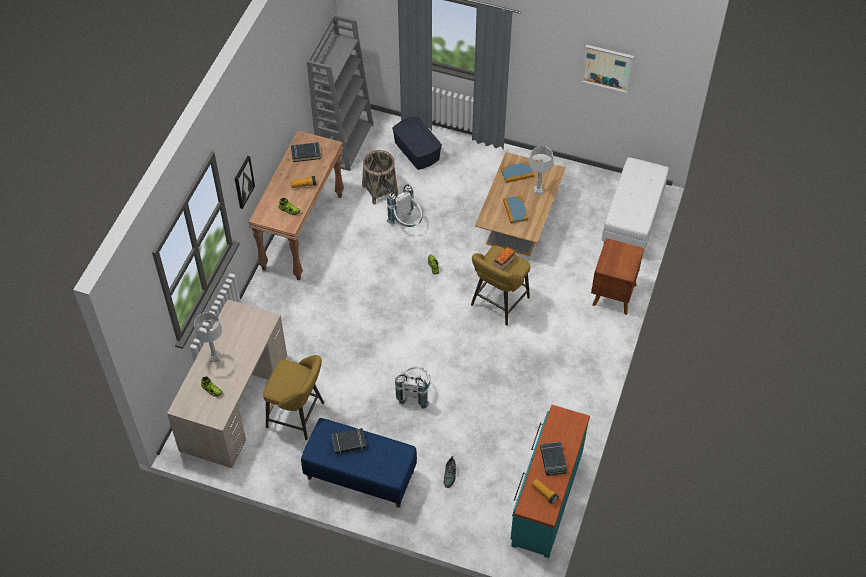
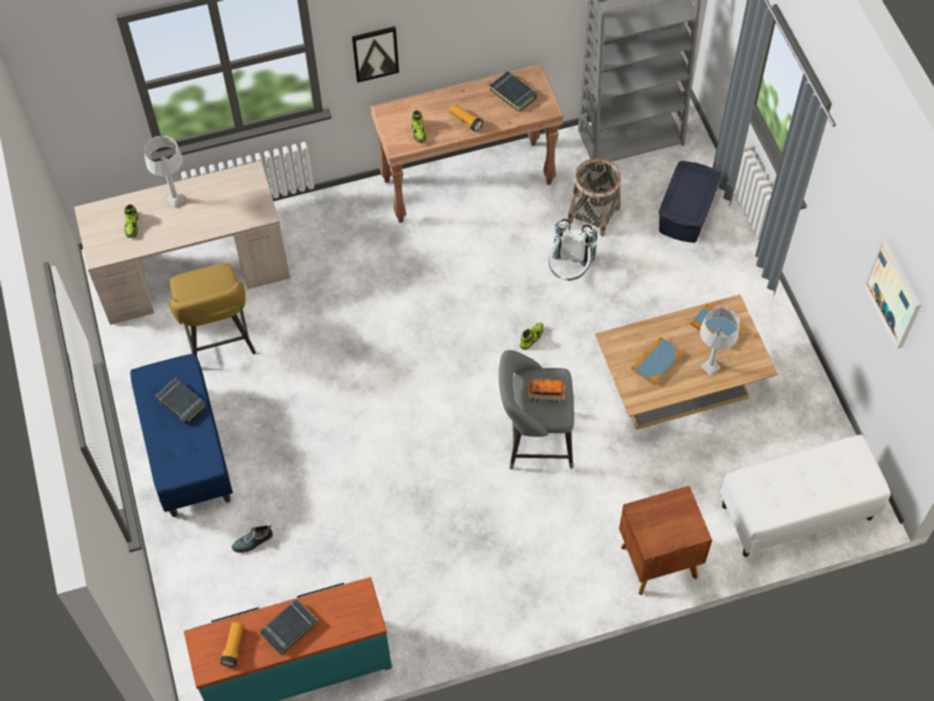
camera: 55 degrees right, 5 degrees up
white backpack [395,366,430,408] -> none
yellow stool [471,245,530,325] -> grey stool [499,350,574,470]

